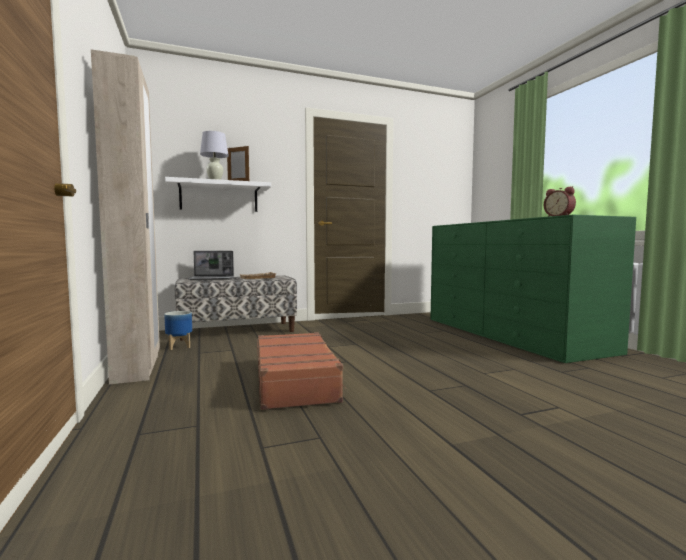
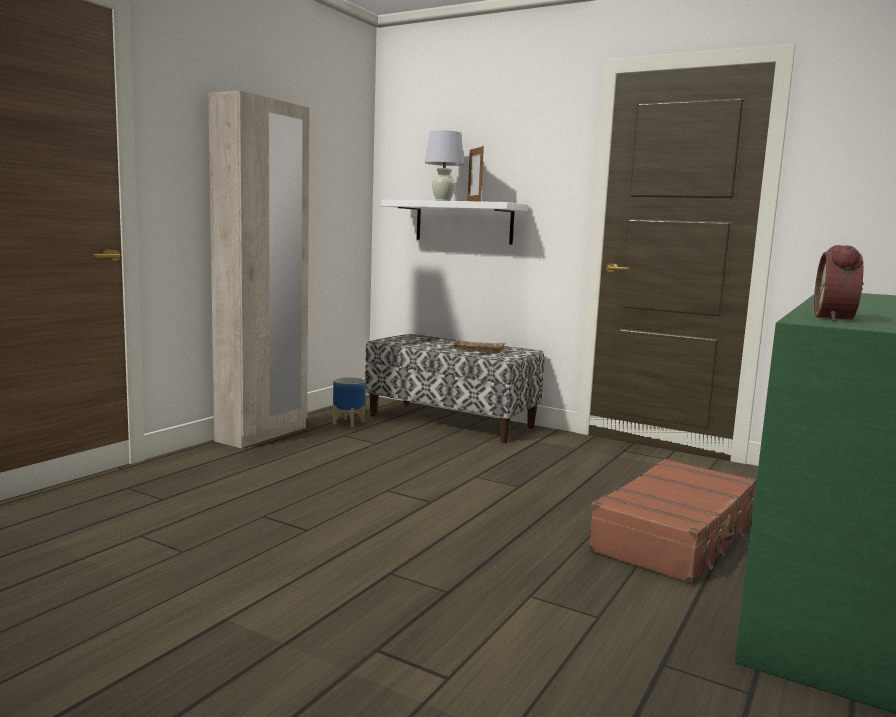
camera: 50 degrees right, 5 degrees up
laptop [188,251,234,280] -> none
brown suitcase [257,332,345,410] -> brown suitcase moved to [588,459,756,584]

